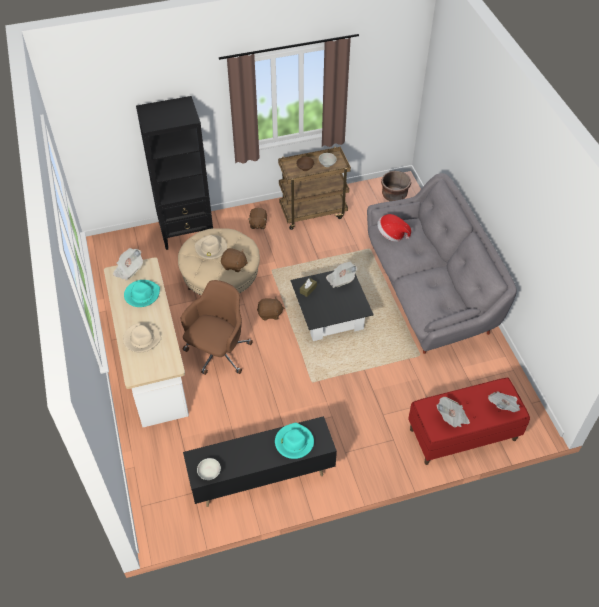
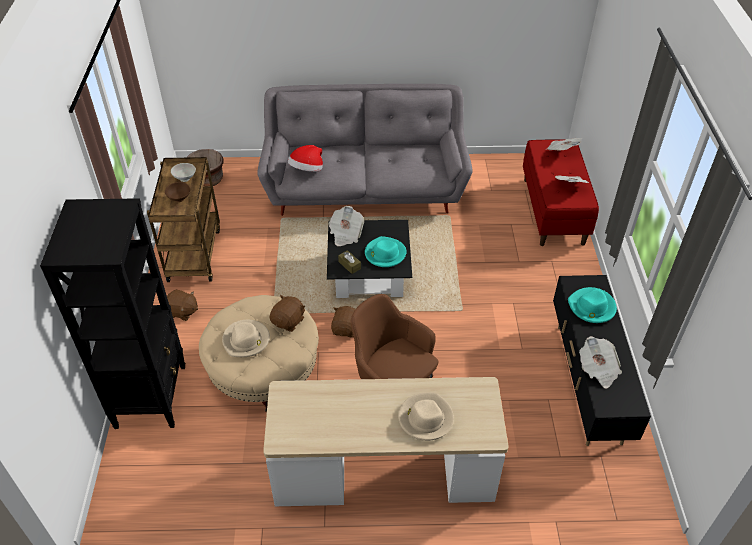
camera: 75 degrees left, 5 degrees down
newspaper [113,248,143,281] -> newspaper moved to [579,336,622,389]
turquoise hat [124,280,160,307] -> turquoise hat moved to [365,236,407,267]
white bowl [197,458,221,480] -> none

